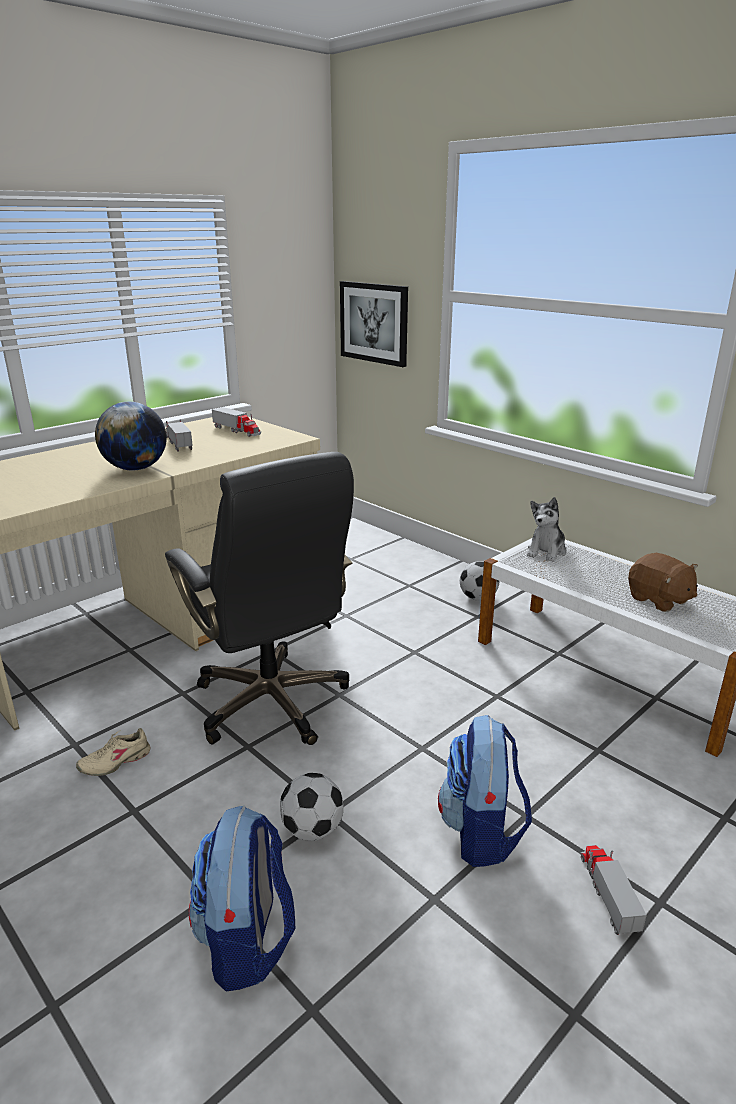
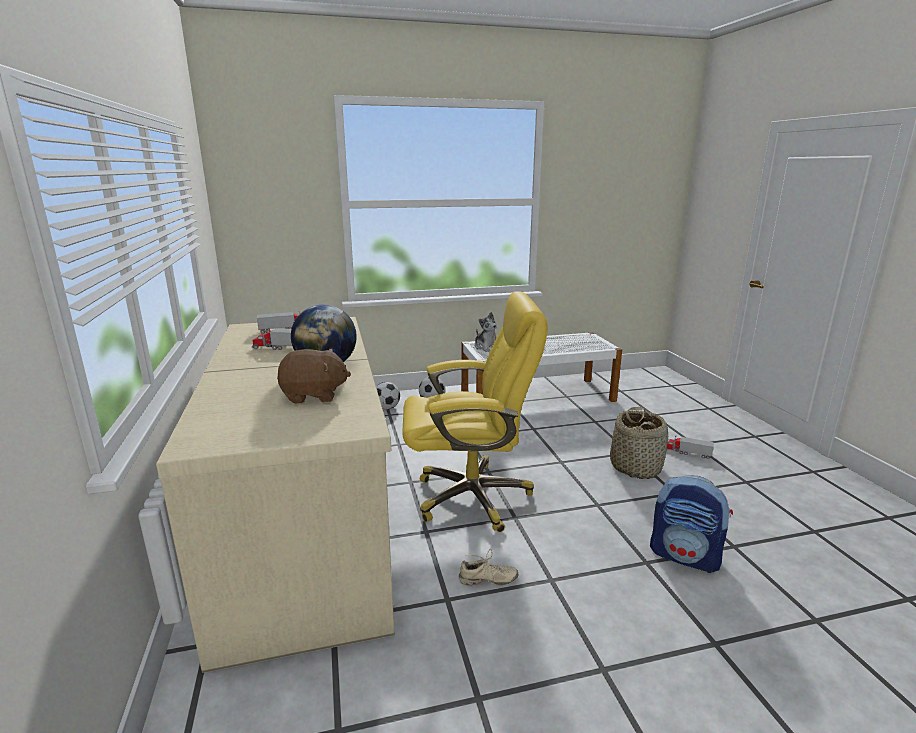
camera: 60 degrees left, 5 degrees down
beige shoe [76,728,150,776] -> beige shoe turned 90 degrees counterclockwise [459,549,518,585]
black office chair [165,452,354,745] -> yellow office chair [402,291,548,532]
football [280,773,344,841] -> football moved to [376,382,400,410]
picture [340,281,408,367] -> none
backpack [438,715,532,867] -> basket [610,407,668,479]
brown plush toy [628,553,698,612] -> brown plush toy moved to [277,349,351,404]

